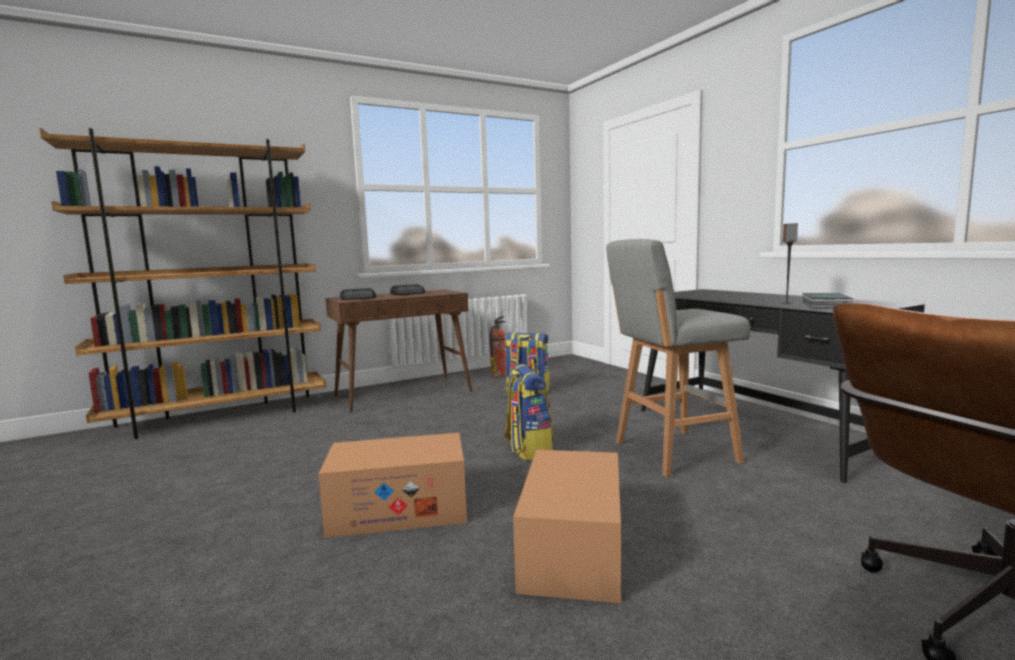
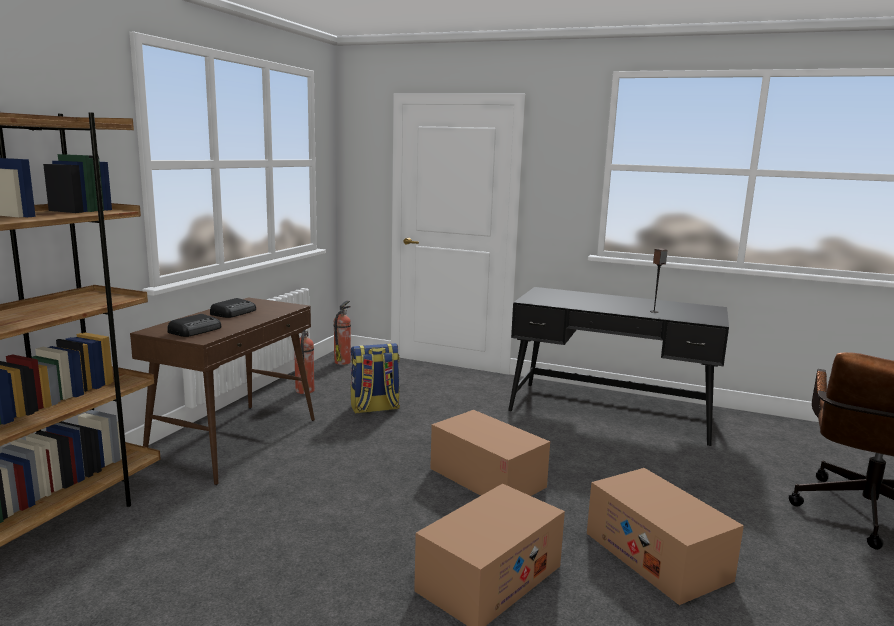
camera: 40 degrees left, 5 degrees up
backpack [505,364,554,461] -> cardboard box [430,410,550,496]
grey stool [606,239,750,477] -> none
book [802,293,853,309] -> none
none -> fire extinguisher [334,300,351,365]

